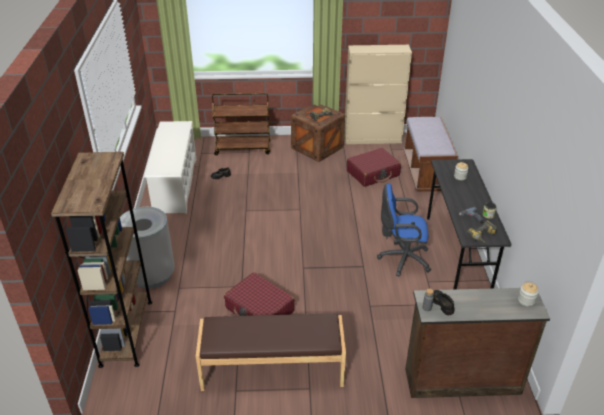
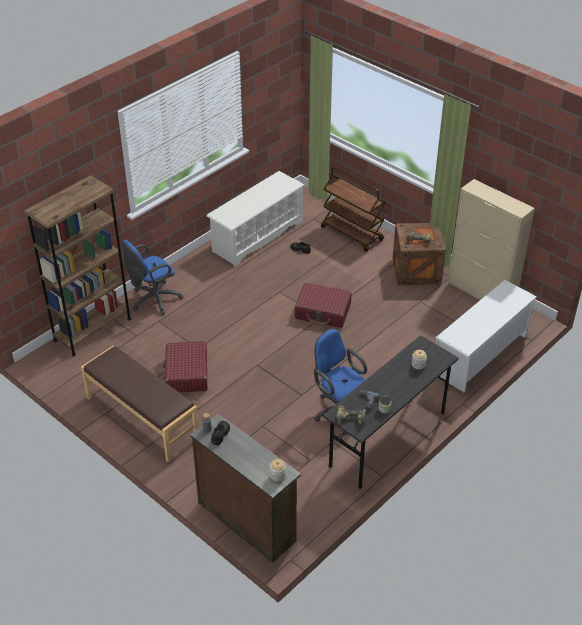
camera: 45 degrees right, 5 degrees up
grey trash can [120,207,175,289] -> blue office chair [121,240,183,315]
red suitcase [347,148,401,187] -> red suitcase moved to [295,283,352,328]
brown bench [404,117,458,192] -> white shoe rack [435,280,537,392]

